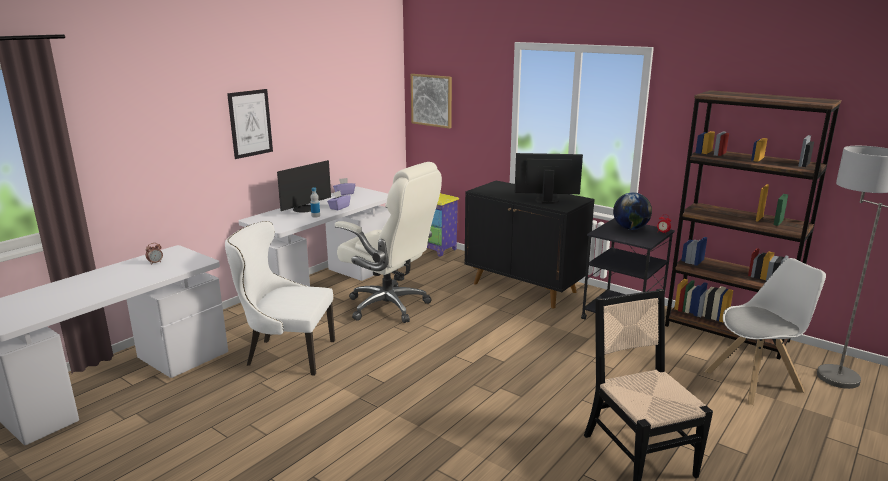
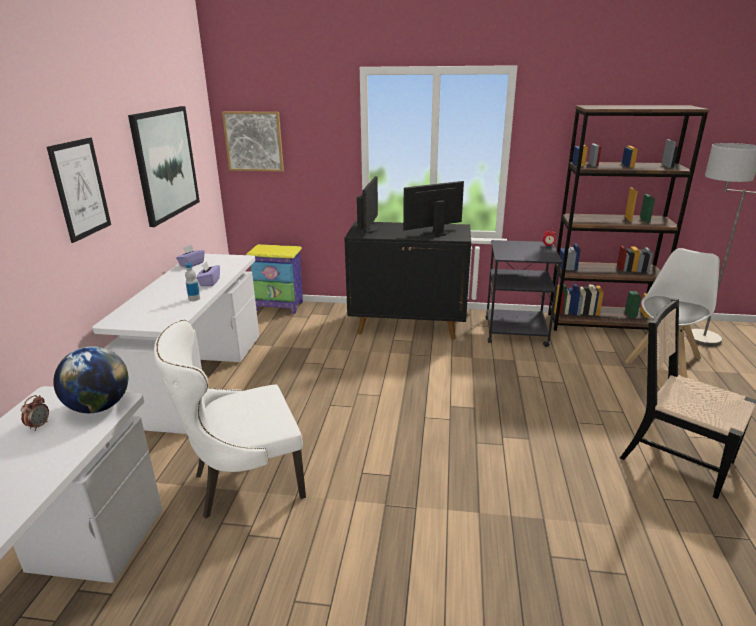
camera: 30 degrees left, 5 degrees up
monitor [277,160,331,213] -> monitor moved to [356,176,379,233]
white office chair [335,162,442,323] -> none
globe [613,192,652,230] -> globe moved to [53,346,128,413]
none -> picture [128,106,200,227]

